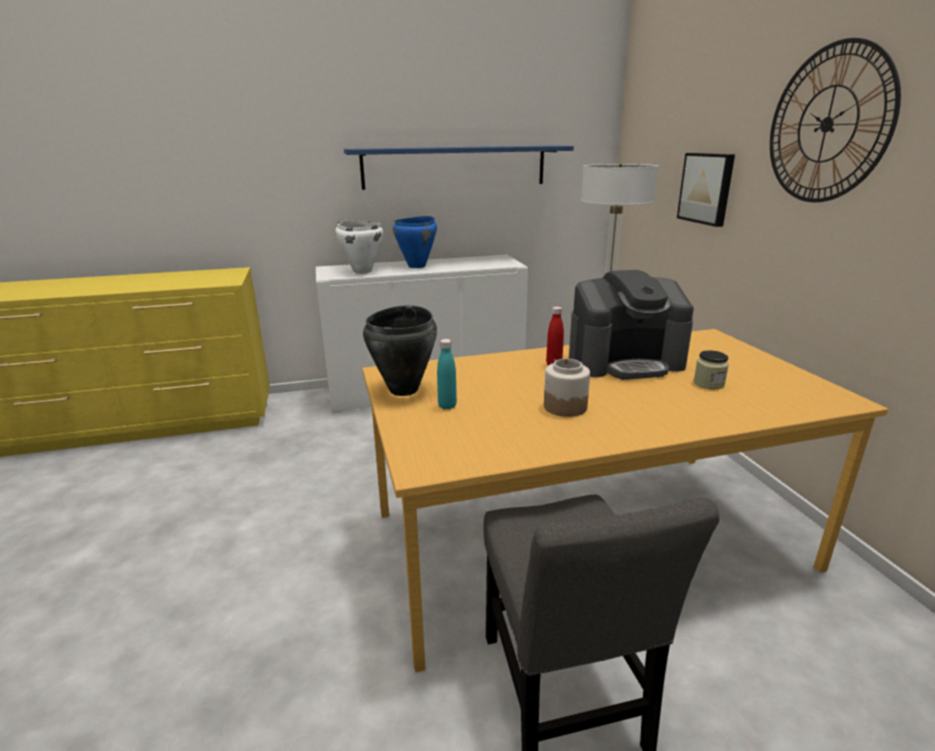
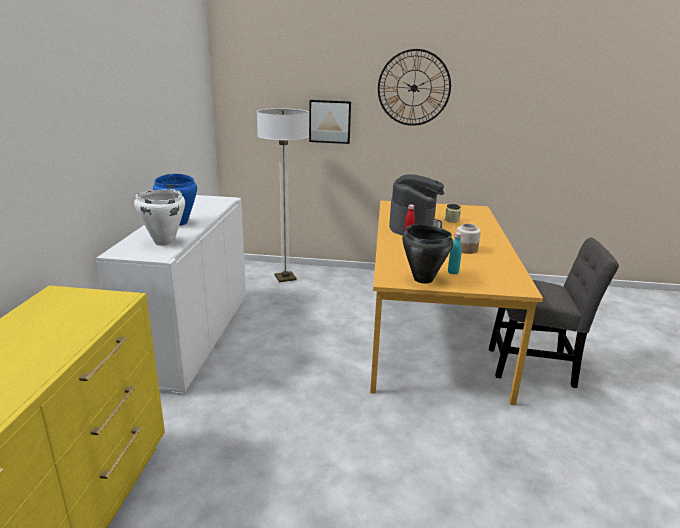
camera: 70 degrees left, 0 degrees up
blue shelf [344,145,574,190] -> none

